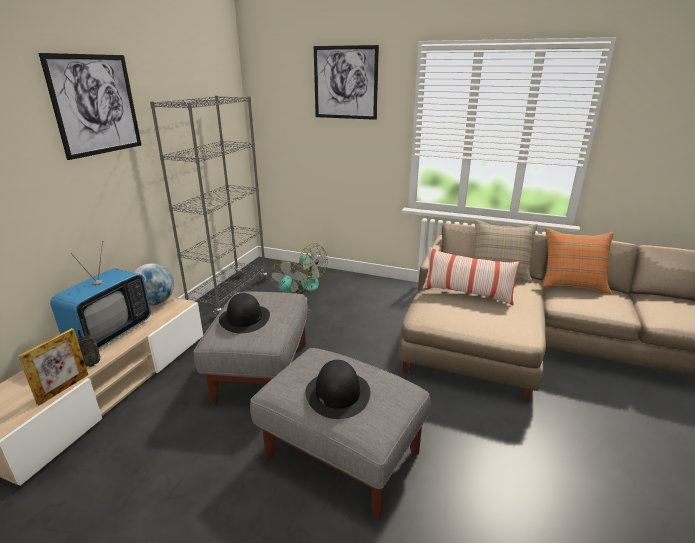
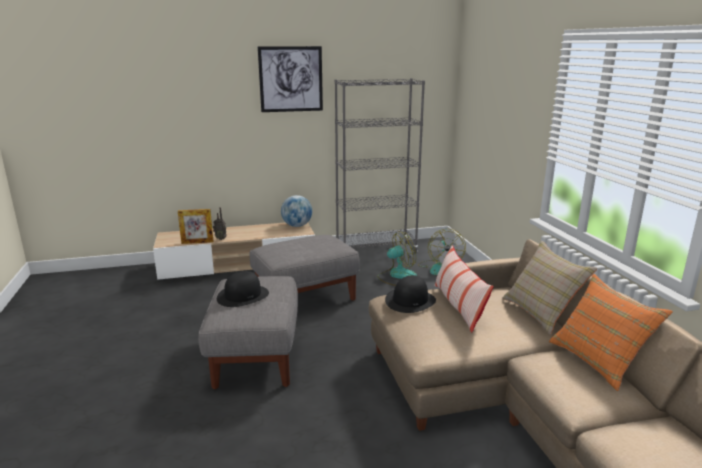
camera: 55 degrees right, 5 degrees down
television [50,241,151,349] -> none
black hat [219,293,270,333] -> black hat moved to [385,275,436,313]
picture [314,45,379,120] -> none

